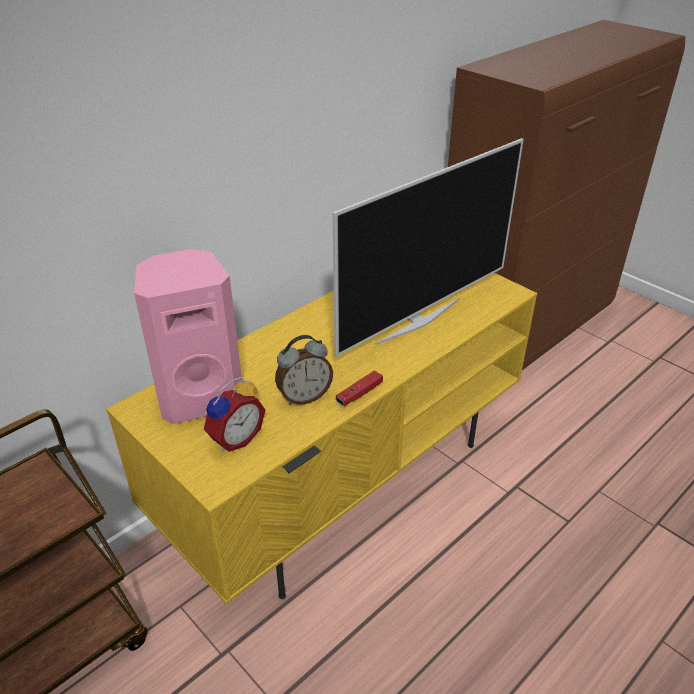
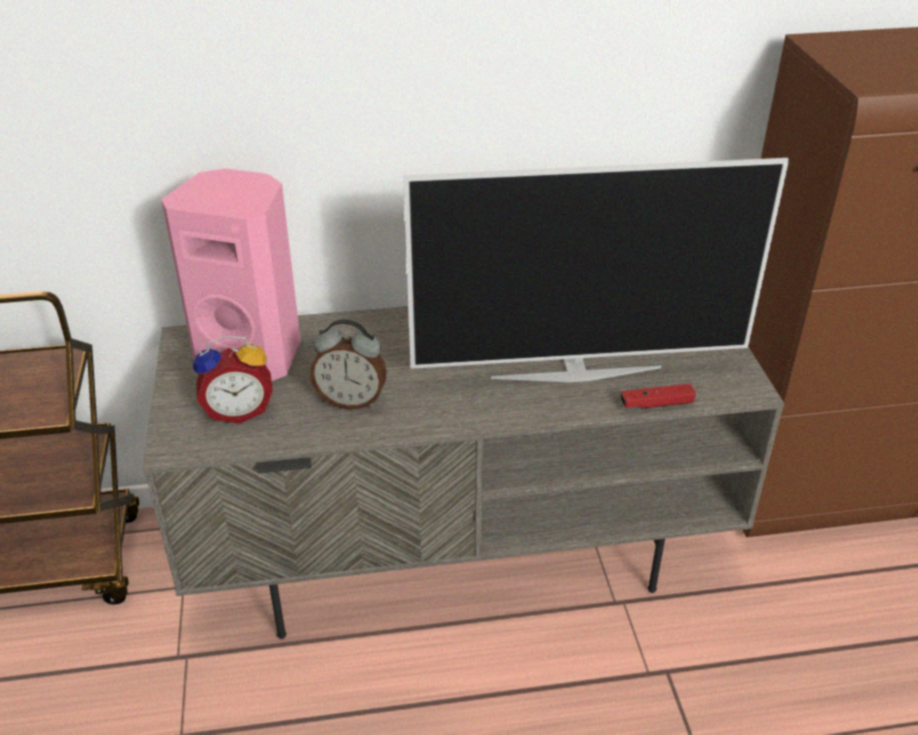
camera: 35 degrees right, 0 degrees up
yellow tv stand [106,273,537,604] -> grey tv stand [143,306,784,639]
red game controller [336,371,383,406] -> red game controller moved to [621,384,696,408]

